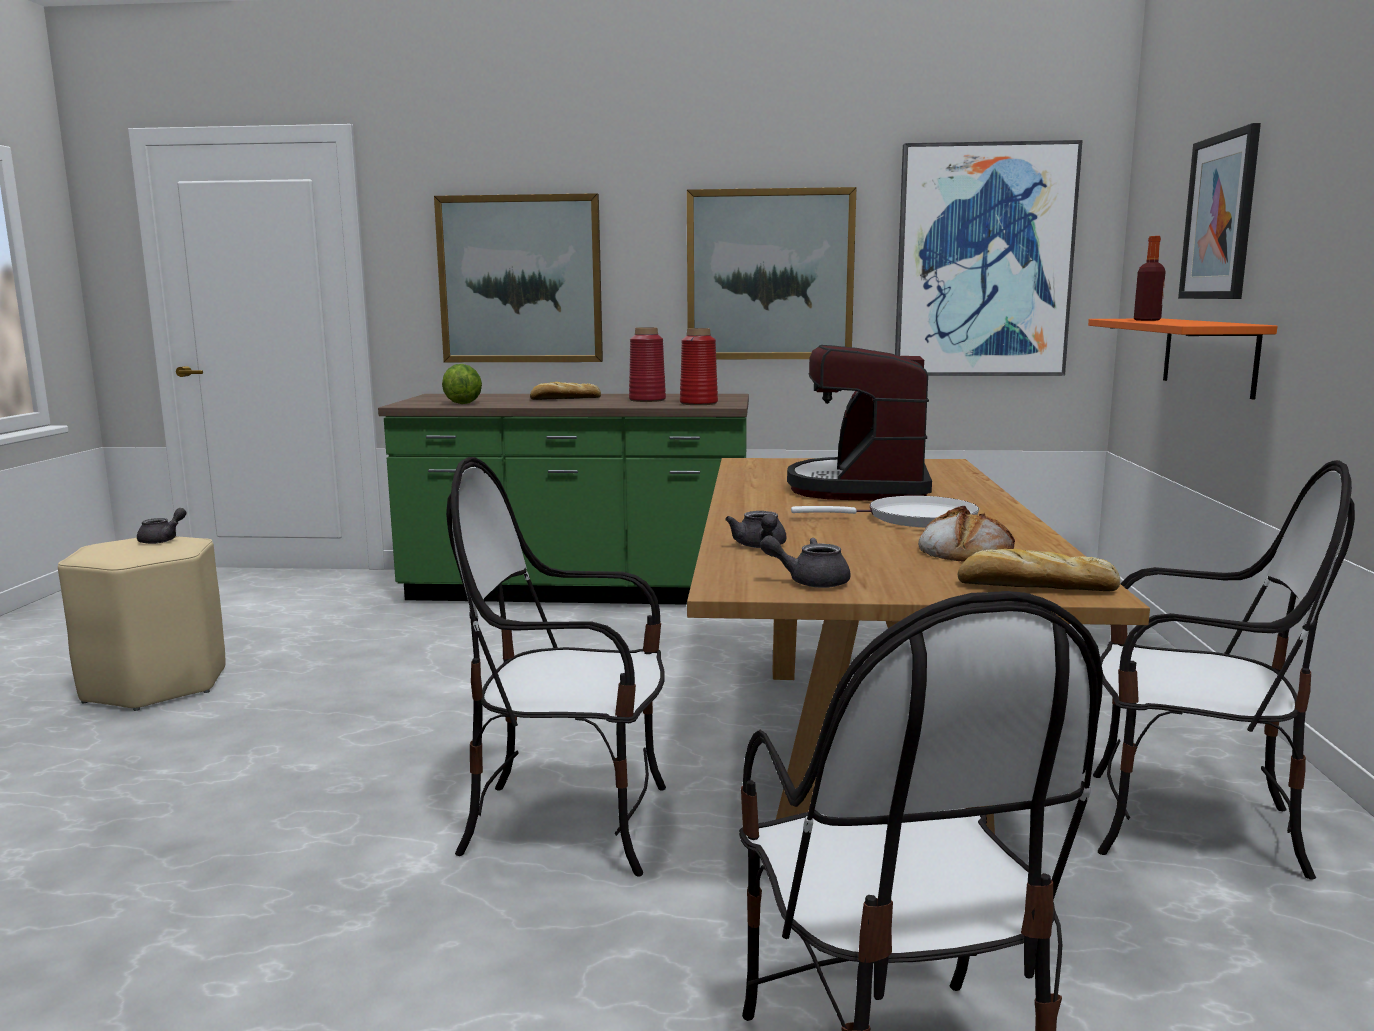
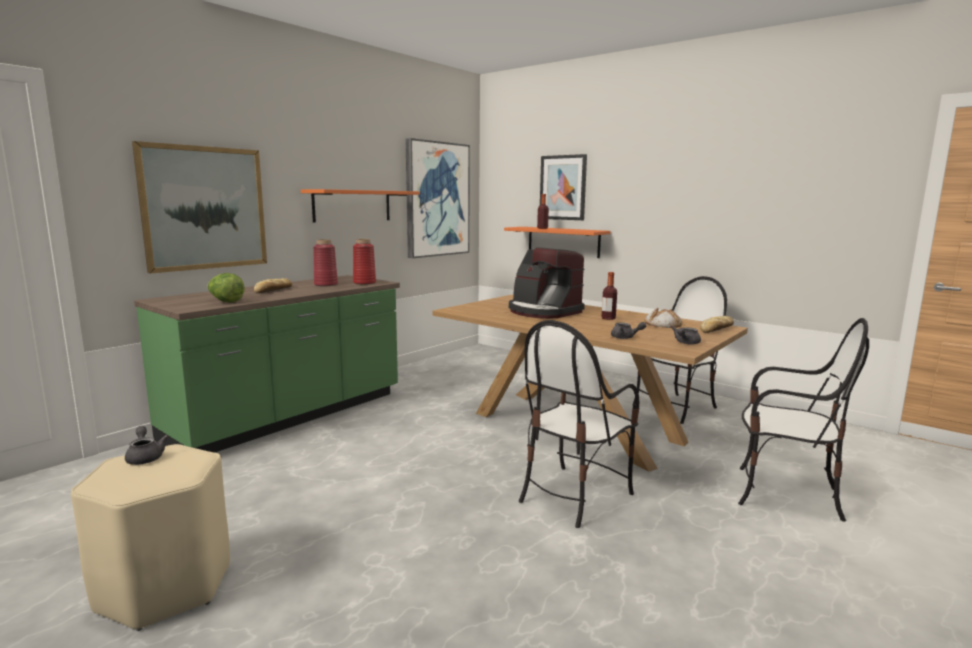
camera: 55 degrees left, 0 degrees up
picture [687,187,856,359] -> orange shelf [301,189,420,222]
white frying pan [791,496,979,528] -> bottle [601,272,617,320]

